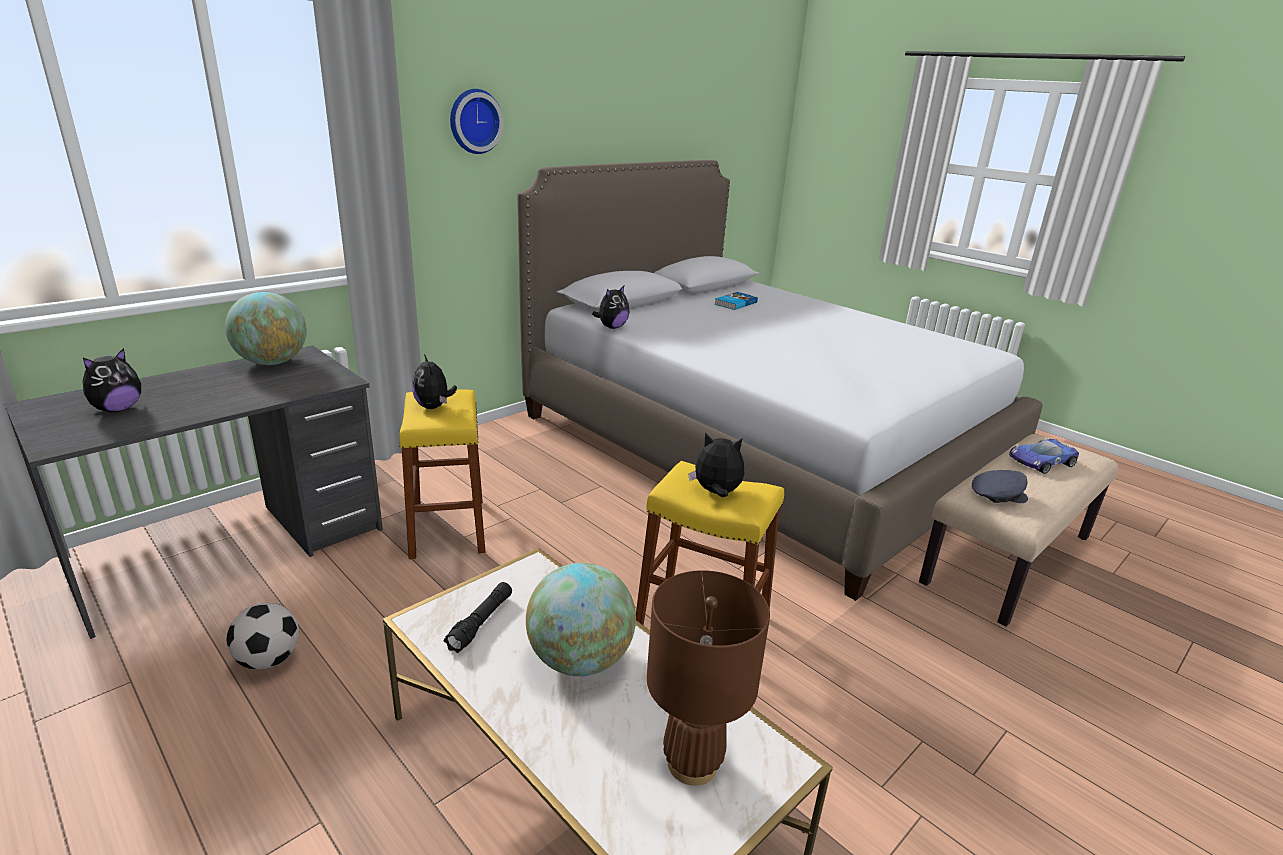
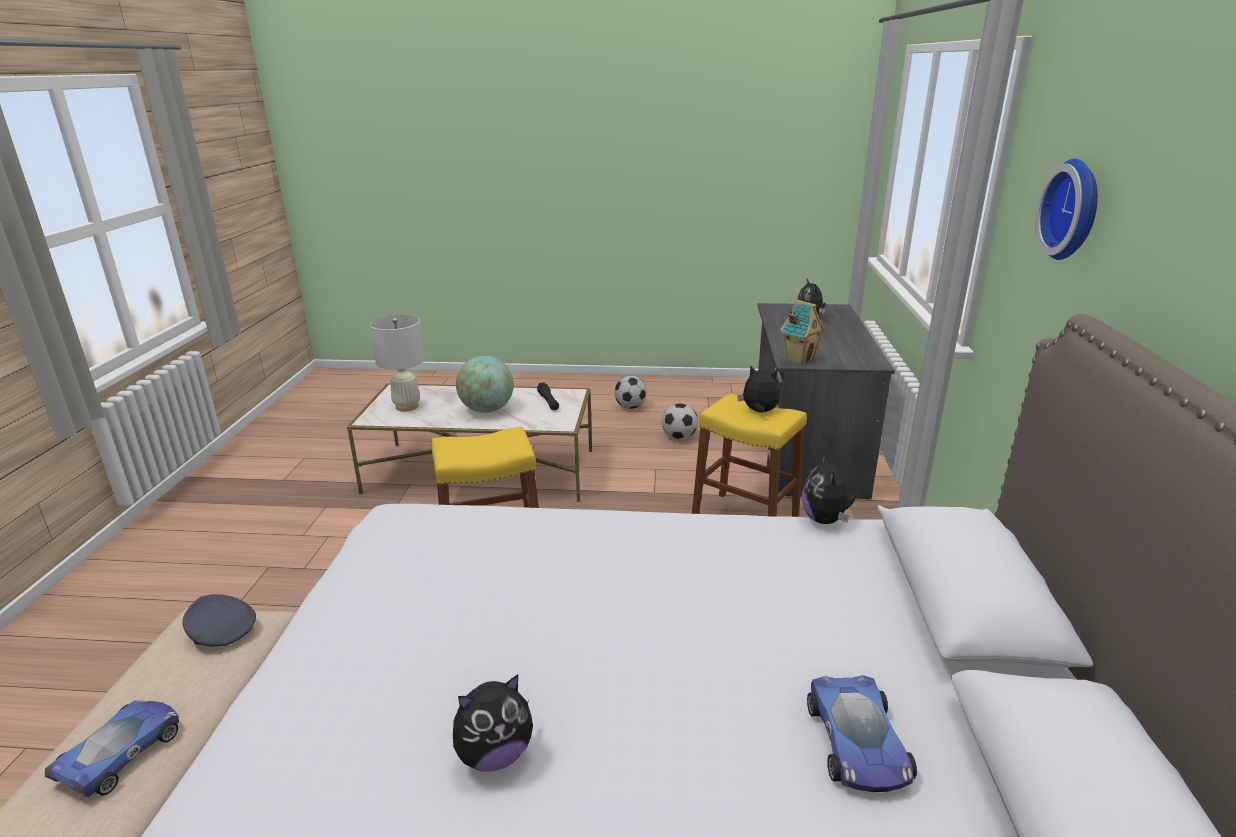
camera: 140 degrees right, 0 degrees up
globe [225,292,306,365] -> none
brown table lamp [647,570,770,786] -> white table lamp [370,314,425,411]
plush toy [689,432,744,497] -> plush toy moved to [453,674,533,772]
book [714,292,758,310] -> toy car [807,675,917,792]
grey cap [972,470,1028,503] -> grey cap turned 75 degrees clockwise [183,594,256,646]
none -> football [615,376,647,409]
none -> toy house [780,300,825,365]

